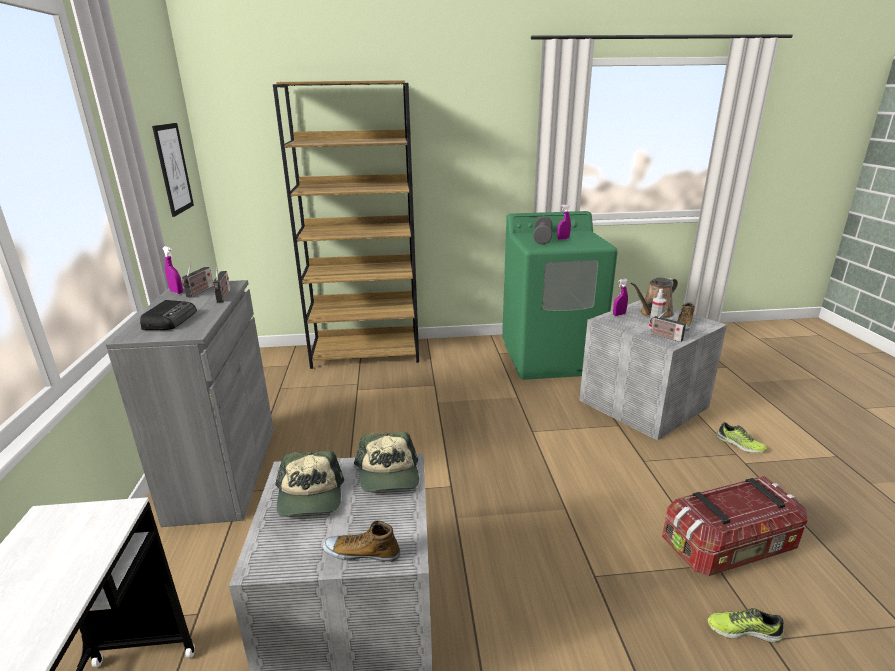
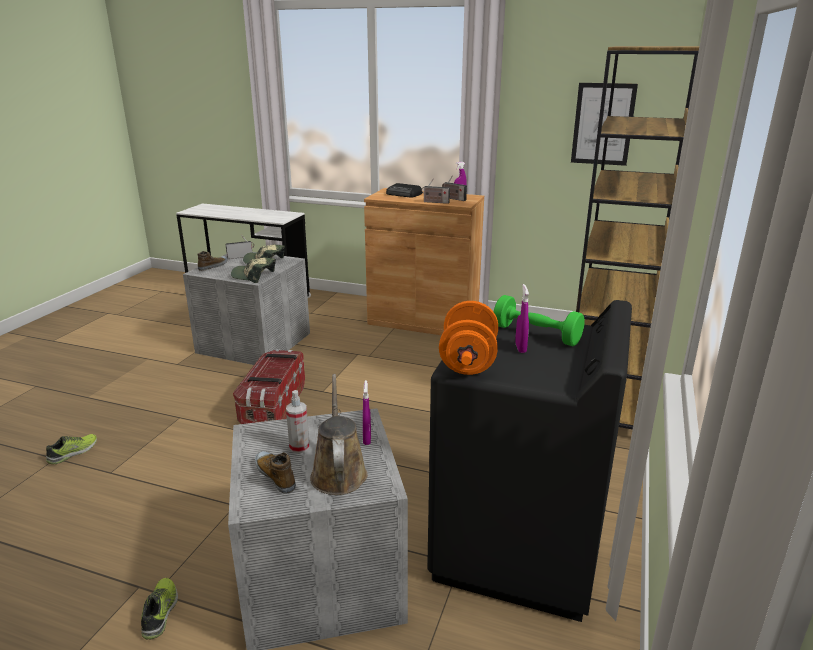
camera: 115 degrees right, 0 degrees up
grey cabinet [106,280,274,527] -> brown cabinet [364,188,484,335]
green washing machine [502,211,618,380] -> black washing machine [427,300,632,622]
grey dumbbell [533,216,552,244] -> green dumbbell [494,295,585,346]
radio [650,310,686,342] -> radio moved to [226,235,254,259]
storage box [662,476,808,576] -> storage box moved to [233,349,305,424]
shoe [716,422,767,453] -> shoe turned 105 degrees clockwise [141,578,178,640]
none -> orange dumbbell [439,301,498,375]

